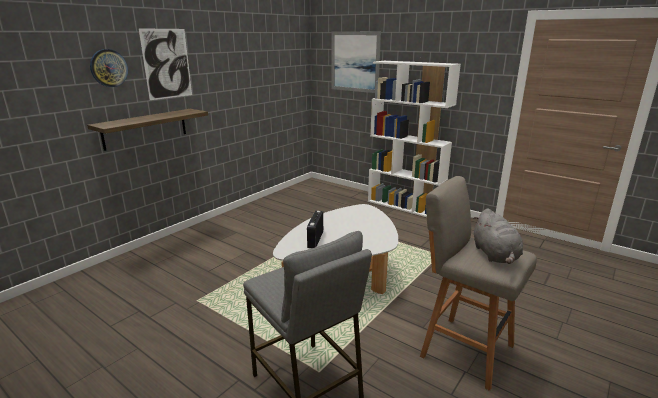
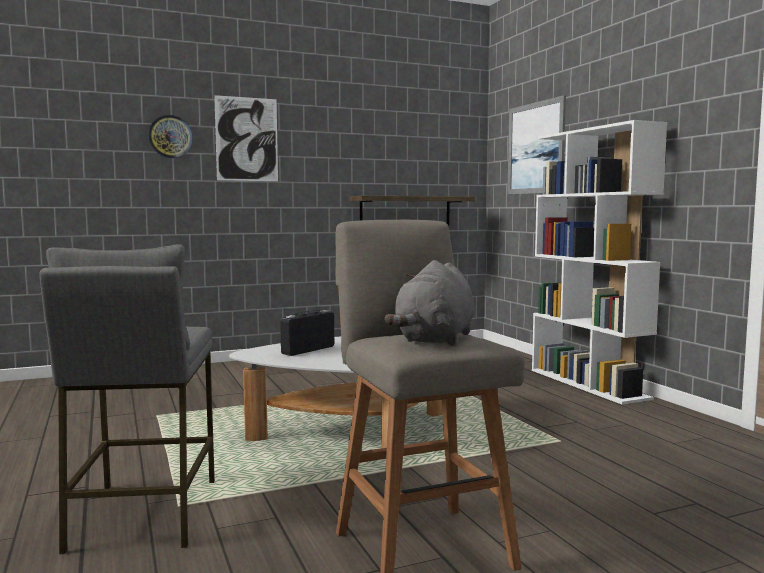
camera: 30 degrees right, 15 degrees down
shelf [87,109,208,151] -> shelf moved to [349,196,475,225]

